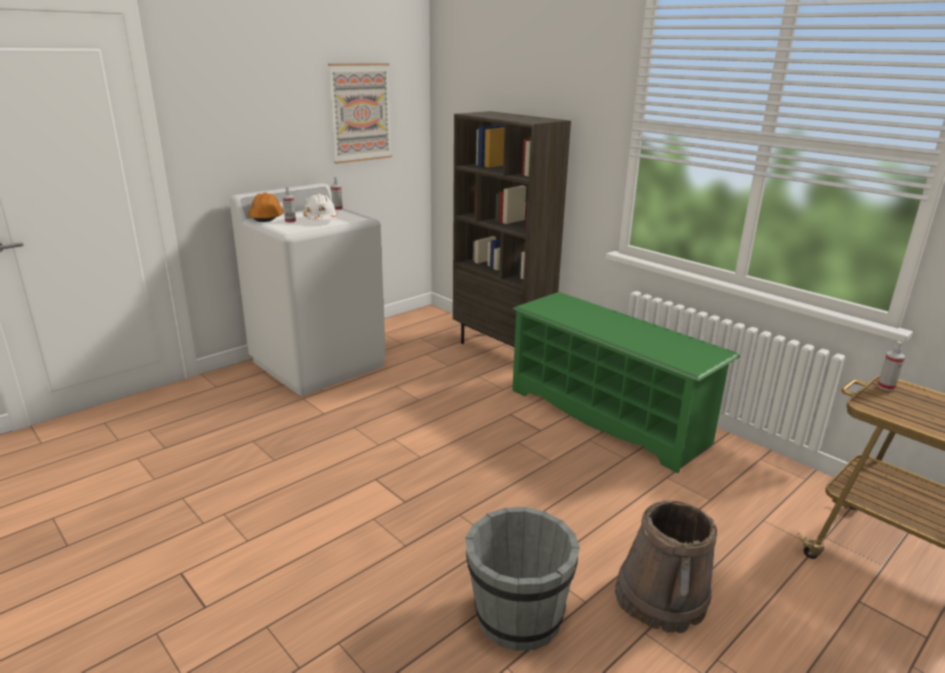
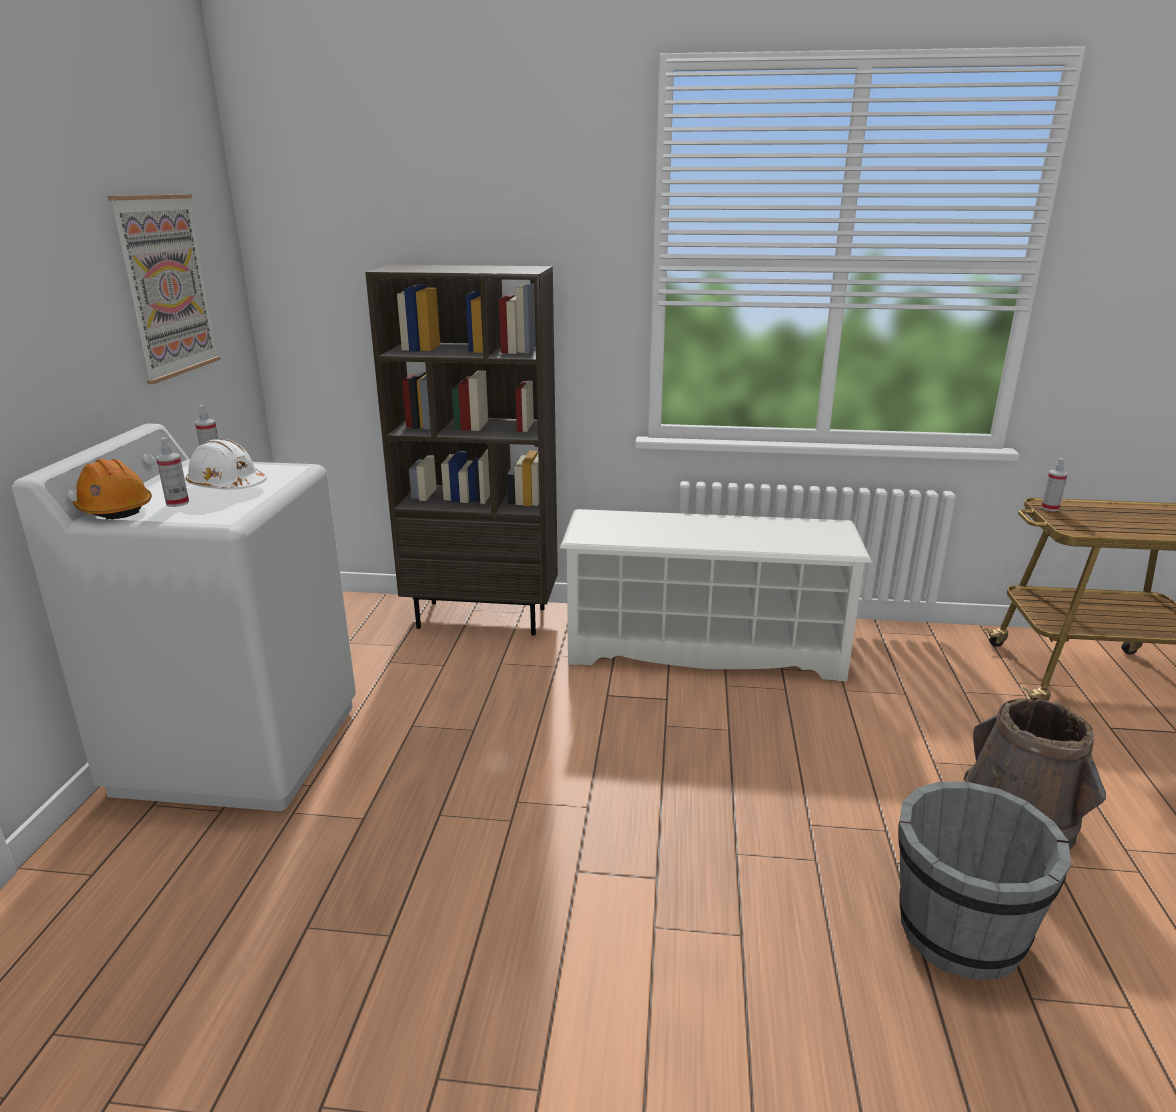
camera: 40 degrees left, 0 degrees up
green shoe rack [512,292,740,474] -> white shoe rack [560,509,872,681]

